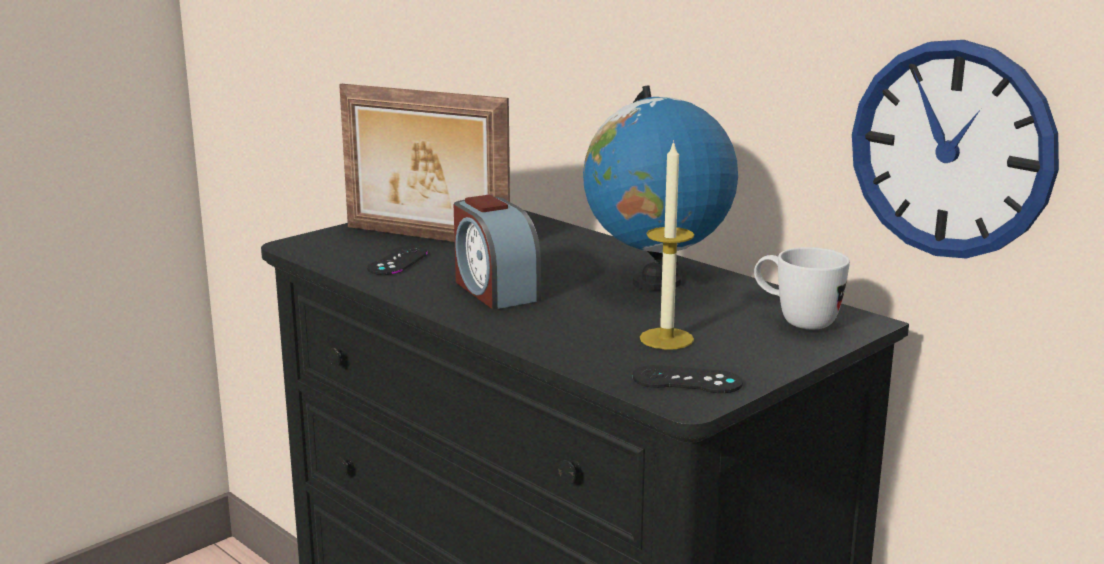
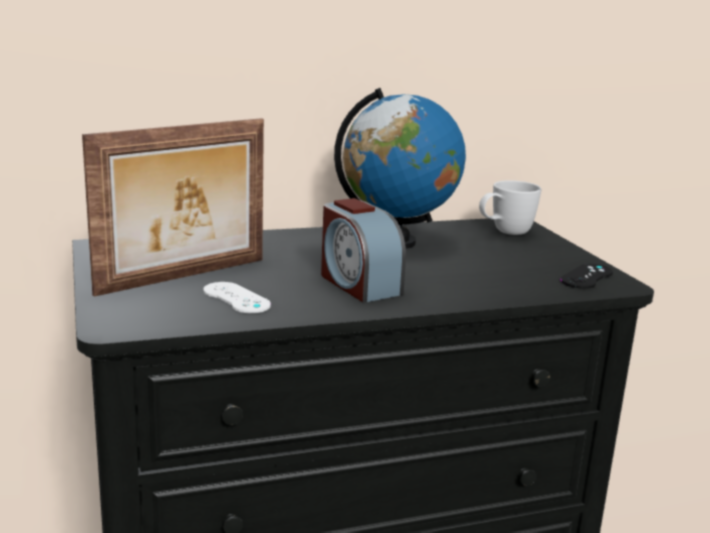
camera: 65 degrees left, 0 degrees up
black game controller [367,246,428,275] -> white game controller [203,282,271,313]
alarm clock [454,195,541,310] -> alarm clock turned 60 degrees clockwise [321,198,406,303]
candle [640,140,694,350] -> none
wall clock [852,40,1059,259] -> none

